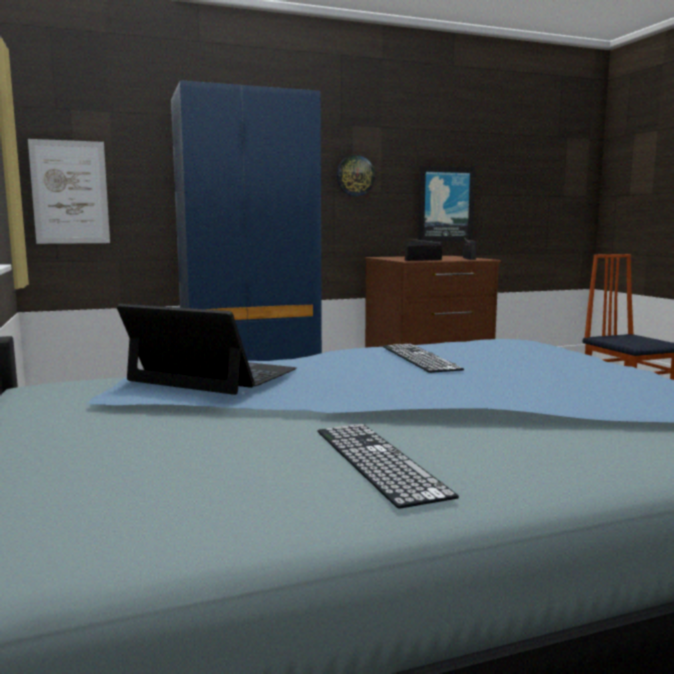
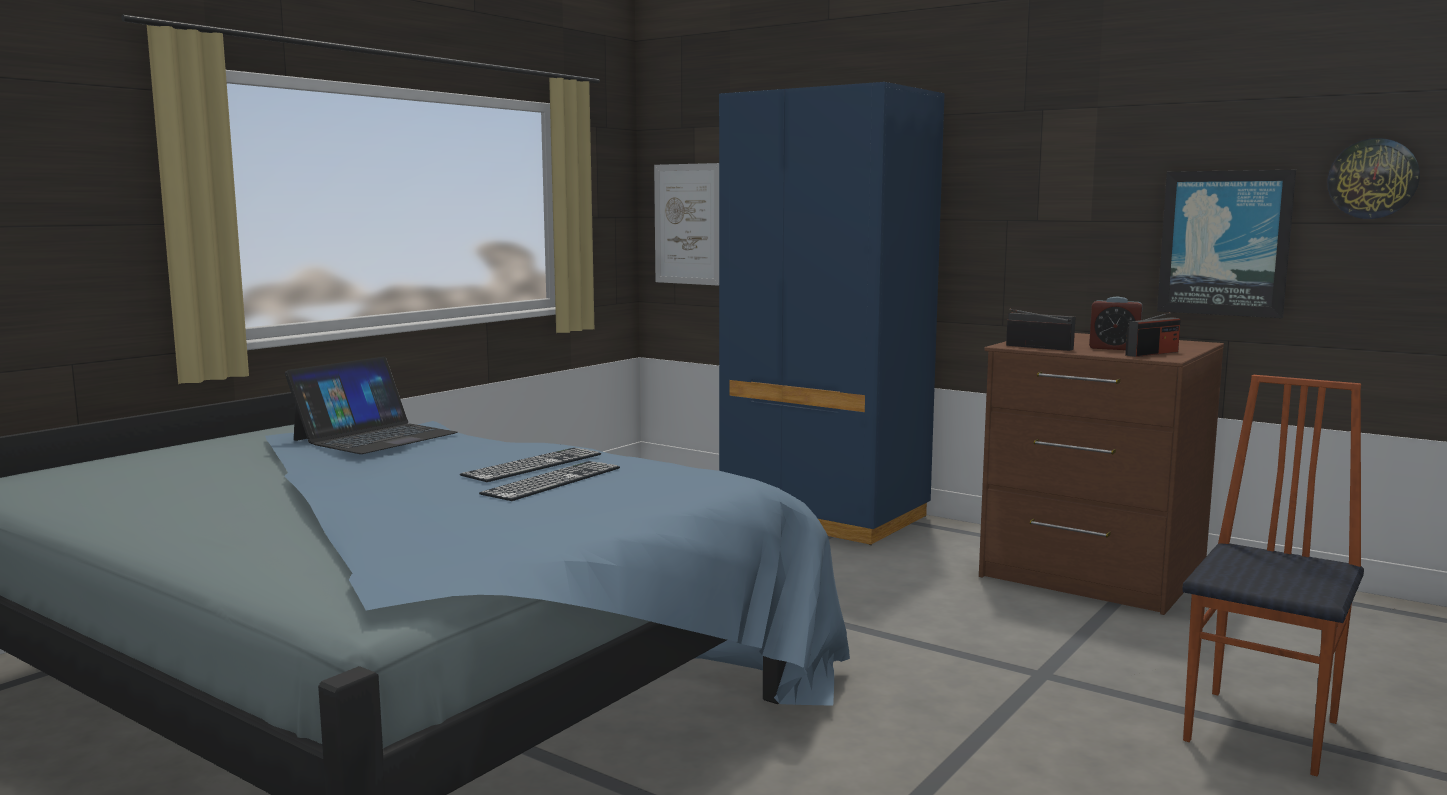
camera: 55 degrees right, 0 degrees up
laptop [117,304,297,395] -> laptop turned 45 degrees clockwise [285,357,458,454]
keyboard [317,424,459,509] -> keyboard moved to [479,461,620,501]
wall clock [337,155,375,196] -> wall clock moved to [1328,138,1420,219]
none -> alarm clock [1089,296,1143,350]

